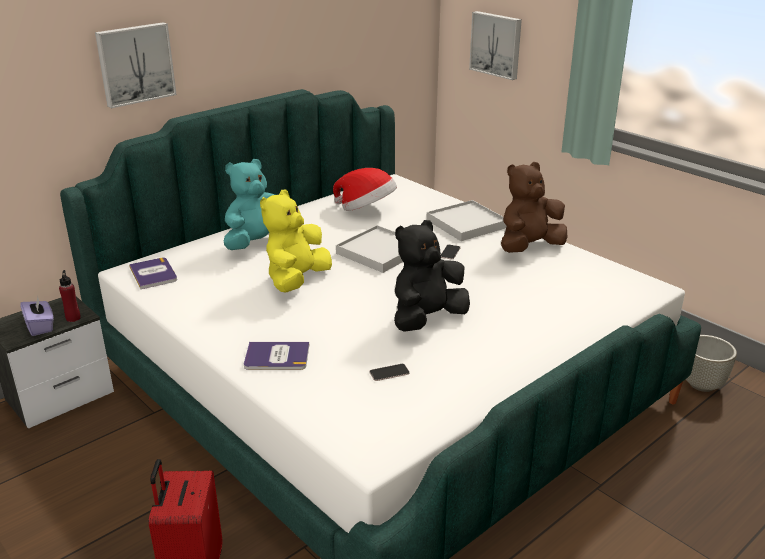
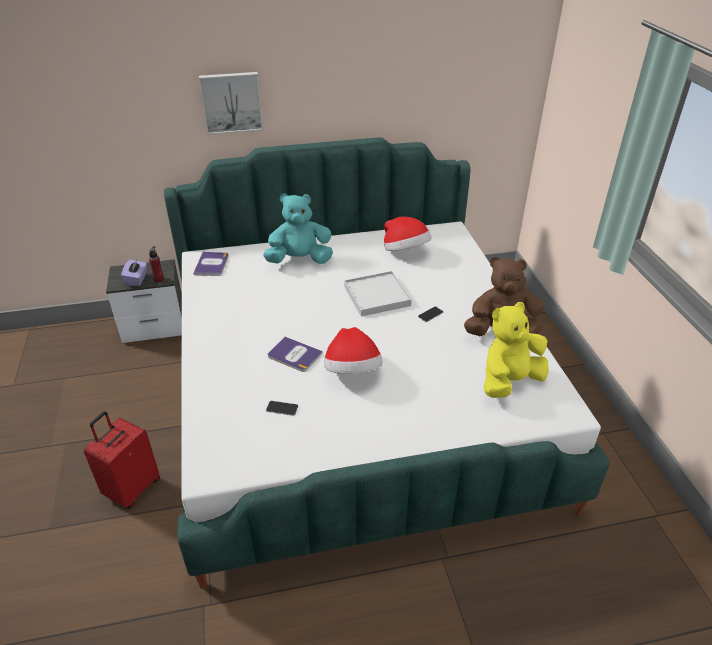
camera: 30 degrees right, 10 degrees up
book [244,342,309,370] -> book moved to [268,337,323,372]
yellow plush toy [260,190,332,293] -> yellow plush toy moved to [484,302,549,398]
black plush toy [394,220,470,332] -> hat [324,327,382,374]
white tray [427,200,507,241] -> none
picture [469,11,522,80] -> none
grey planter [685,335,737,392] -> none

